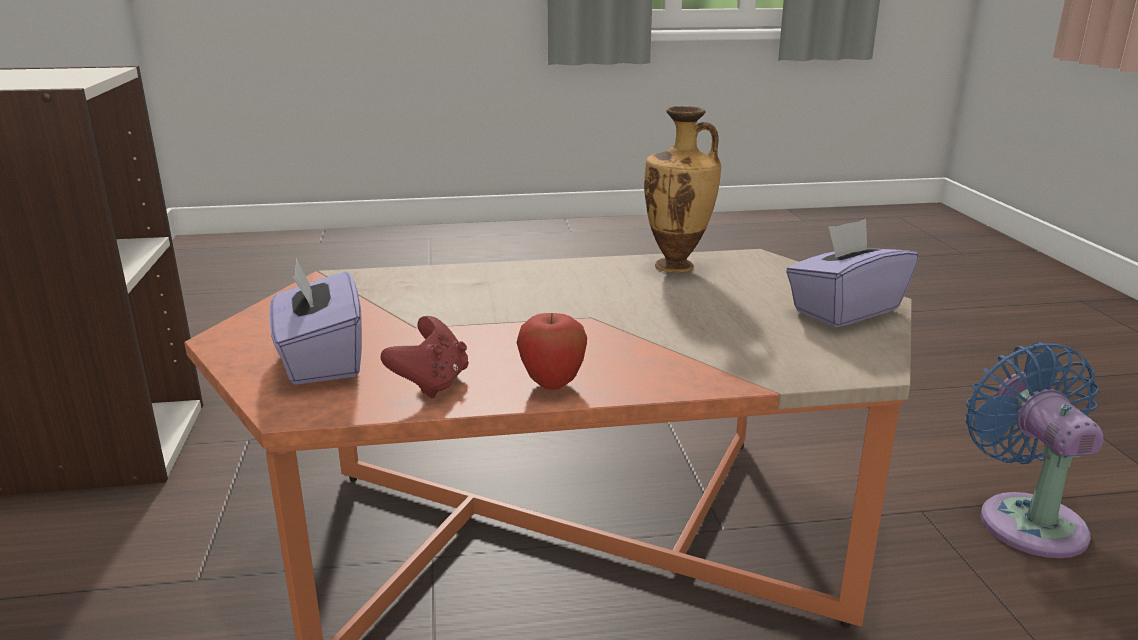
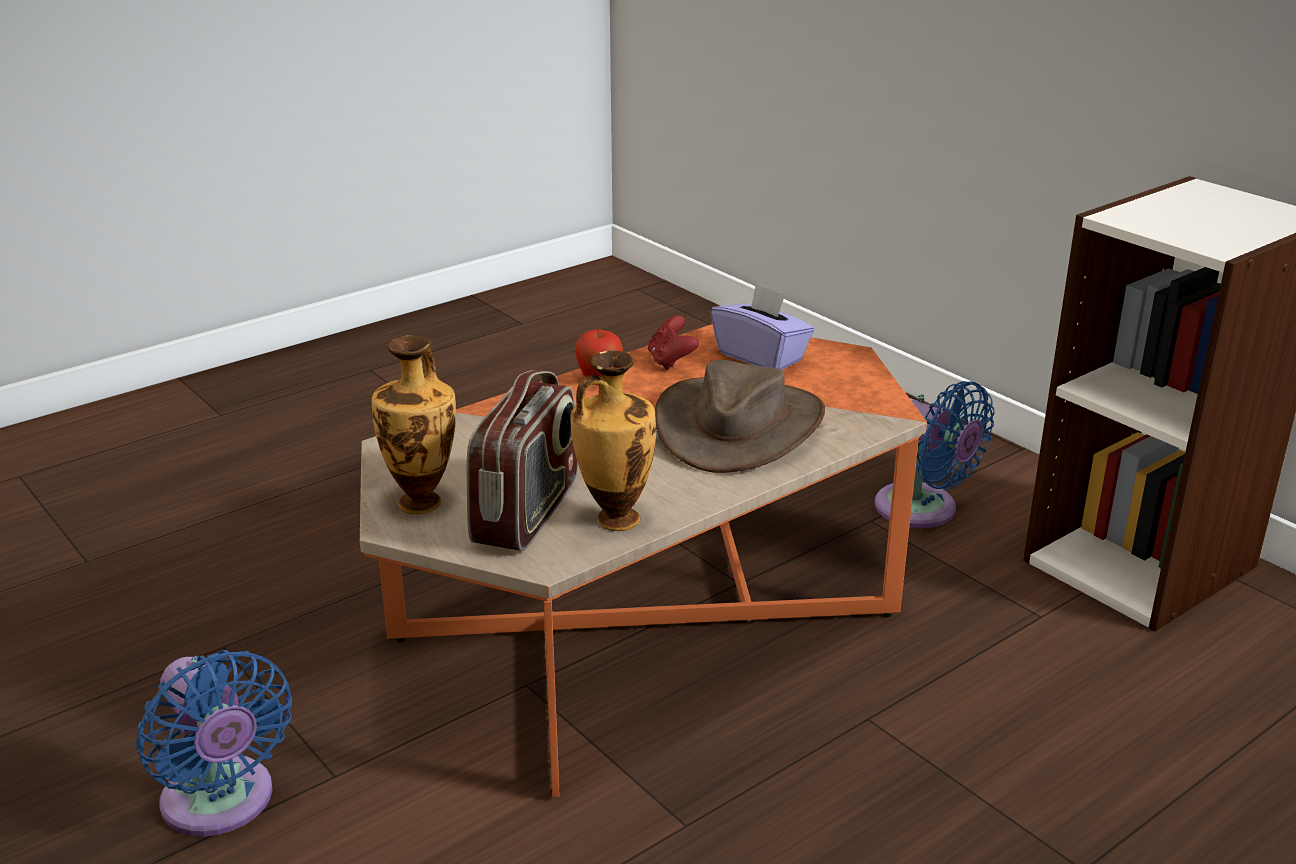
camera: 150 degrees right, 5 degrees up
purple tissue box [786,219,919,327] -> vase [371,335,456,514]
none -> radio [466,370,578,551]
none -> brown hat [655,360,825,473]
none -> blue fan [875,381,994,528]

